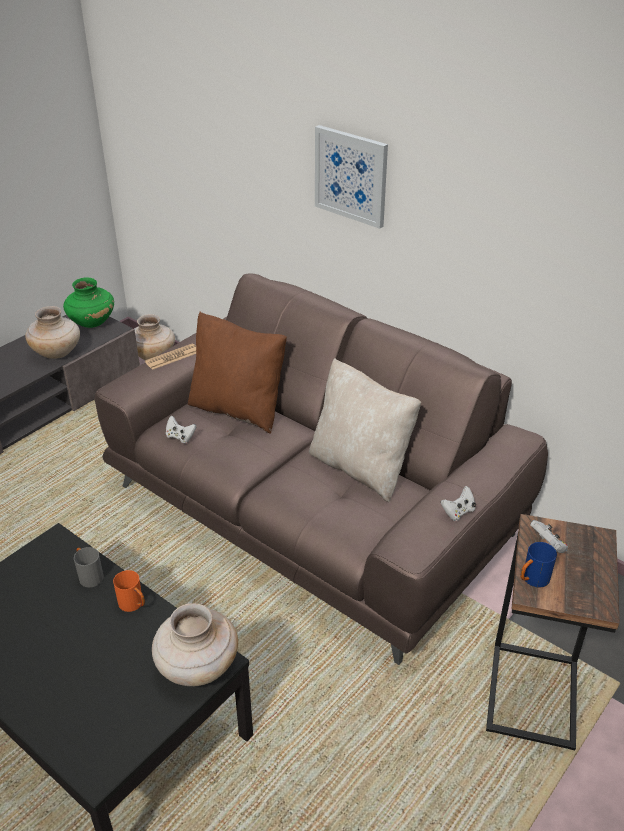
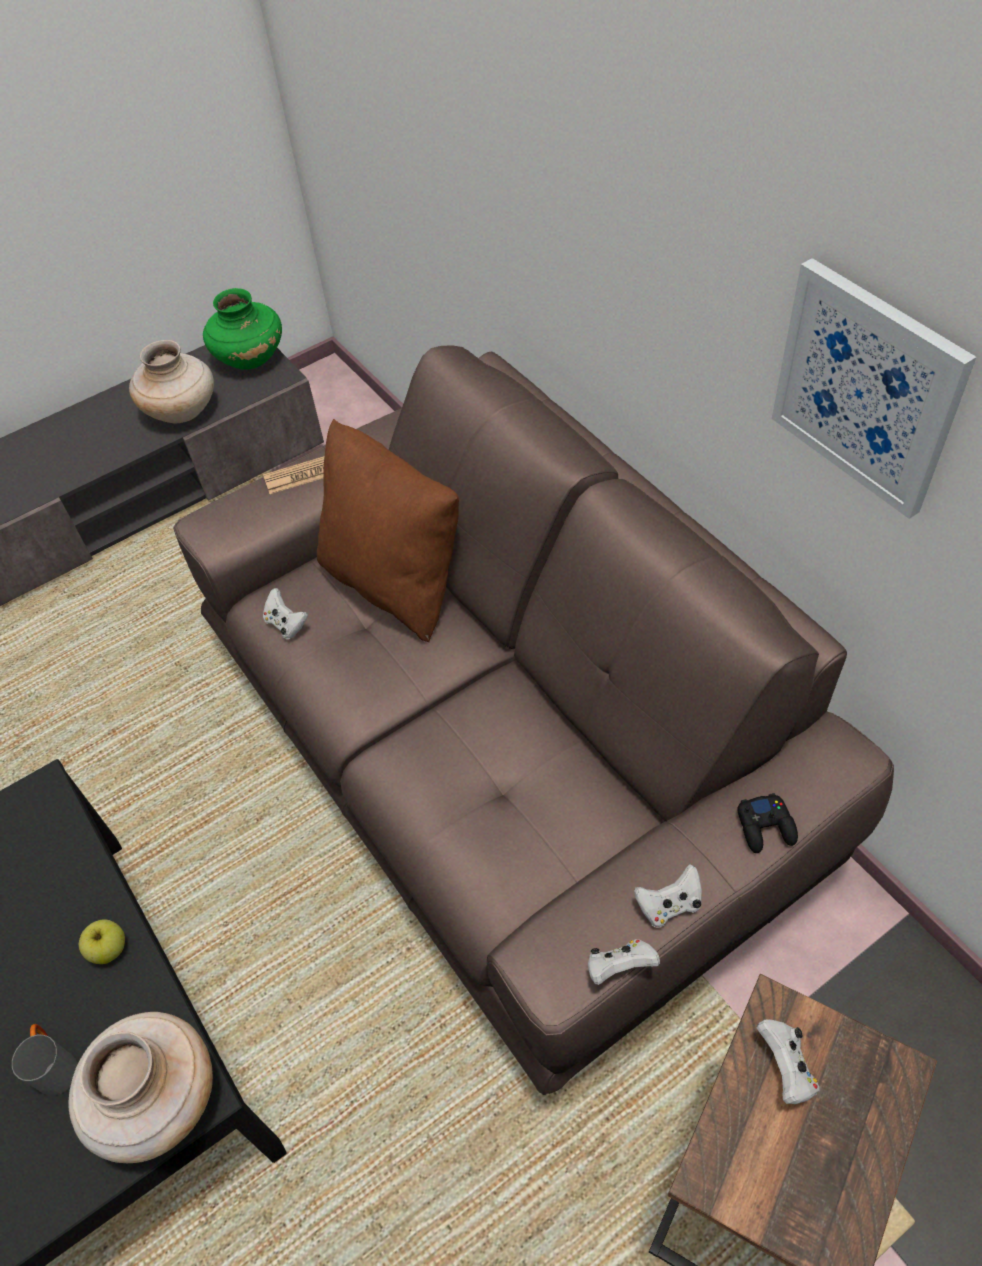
camera: 20 degrees right, 15 degrees up
grey mug [74,547,104,588] -> grey mug moved to [12,1024,78,1096]
orange mug [113,570,145,612] -> apple [79,919,125,964]
beige vase [134,314,175,360] -> none
beige pillow [309,358,421,502] -> none
picture [315,125,388,229] -> picture moved to [772,258,976,519]
blue mug [520,542,557,587] -> none
none -> white game controller [588,939,660,985]
none -> black game controller [738,793,798,853]

